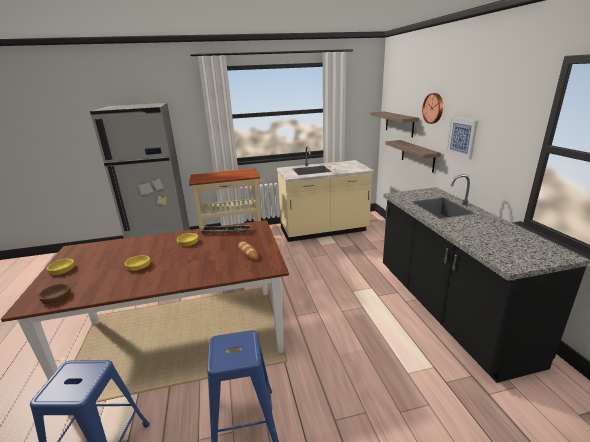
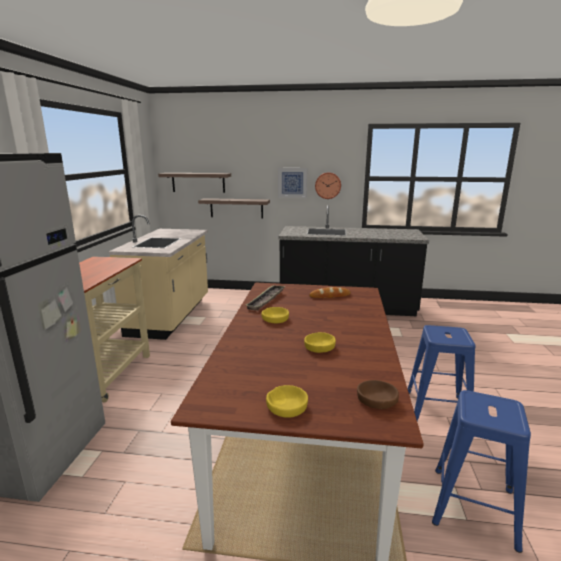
camera: 70 degrees left, 5 degrees down
wall clock [422,93,443,124] -> wall clock moved to [315,172,341,199]

